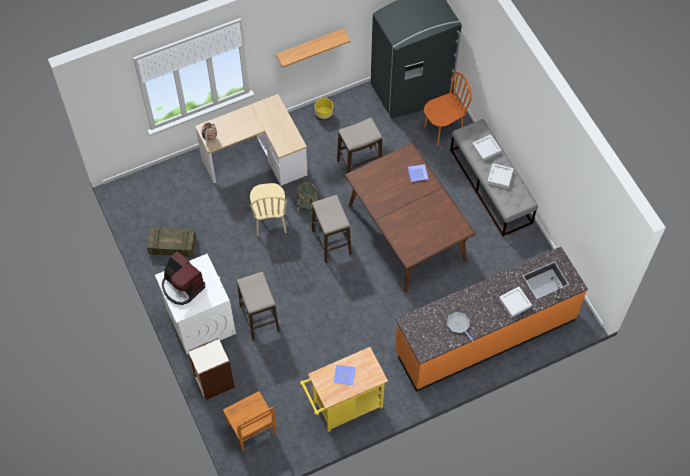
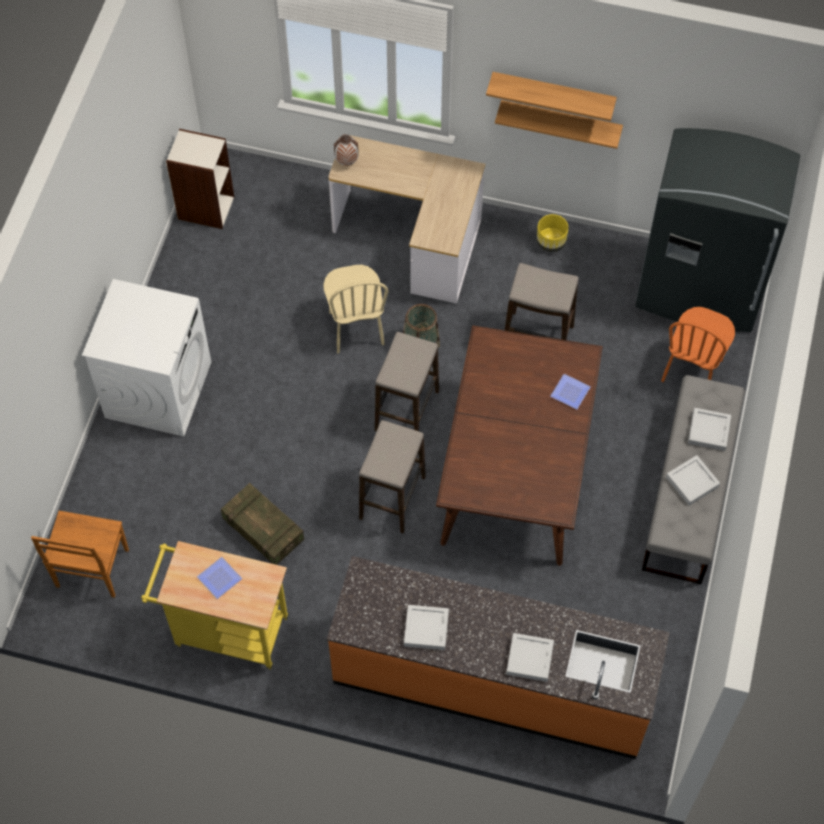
camera: 40 degrees right, 0 degrees up
crate [147,227,196,257] -> crate moved to [221,483,304,565]
coffee machine [162,251,205,305] -> none
bookcase [188,338,235,400] -> bookcase moved to [166,129,234,229]
stool [237,272,280,340] -> stool moved to [359,420,426,533]
beige chair [250,183,287,236] -> beige chair turned 45 degrees counterclockwise [323,265,388,353]
orange chair [424,72,472,146] -> orange chair turned 105 degrees clockwise [661,307,735,382]
frying pan [447,312,474,342] -> grey tray [404,605,449,650]
none -> shelf [486,72,617,121]

